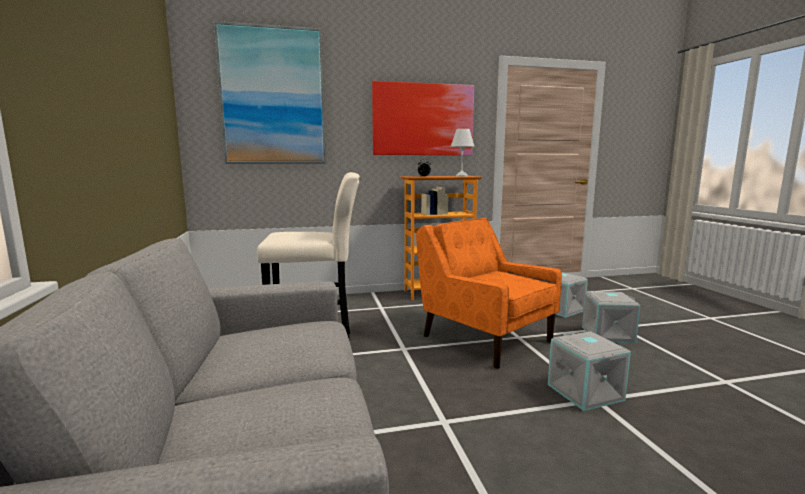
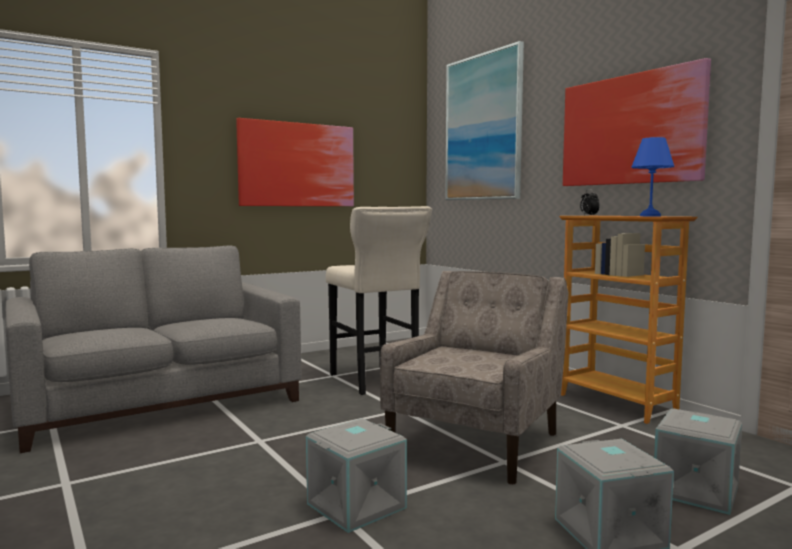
camera: 70 degrees right, 5 degrees down
orange armchair [416,218,562,369] -> beige armchair [380,271,568,484]
white table lamp [451,129,474,177] -> blue table lamp [631,137,674,216]
none -> picture [236,118,354,206]

